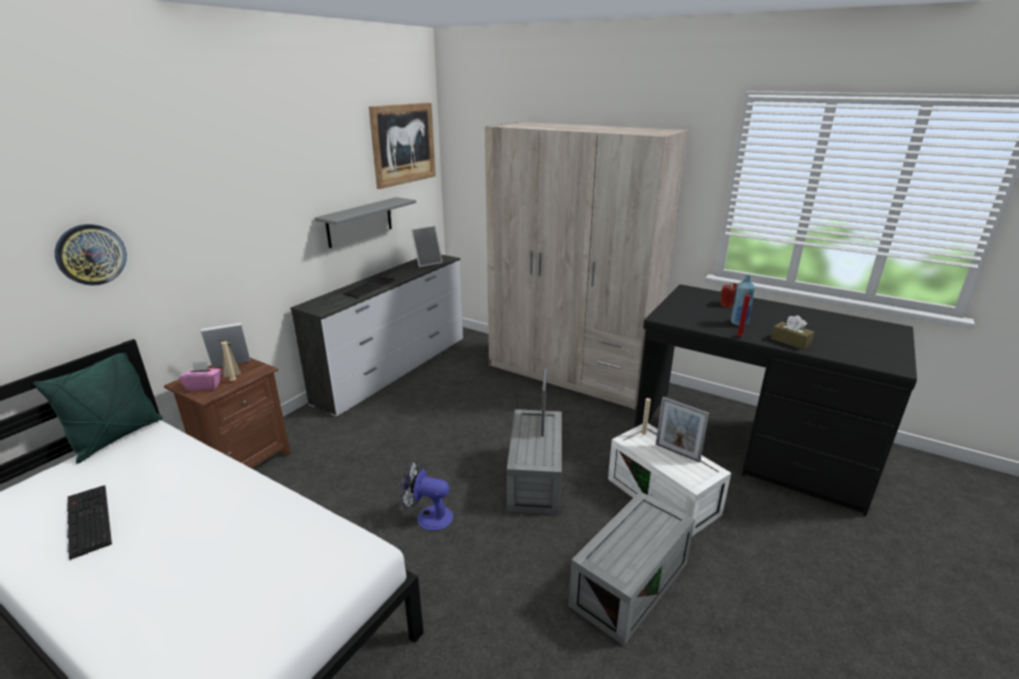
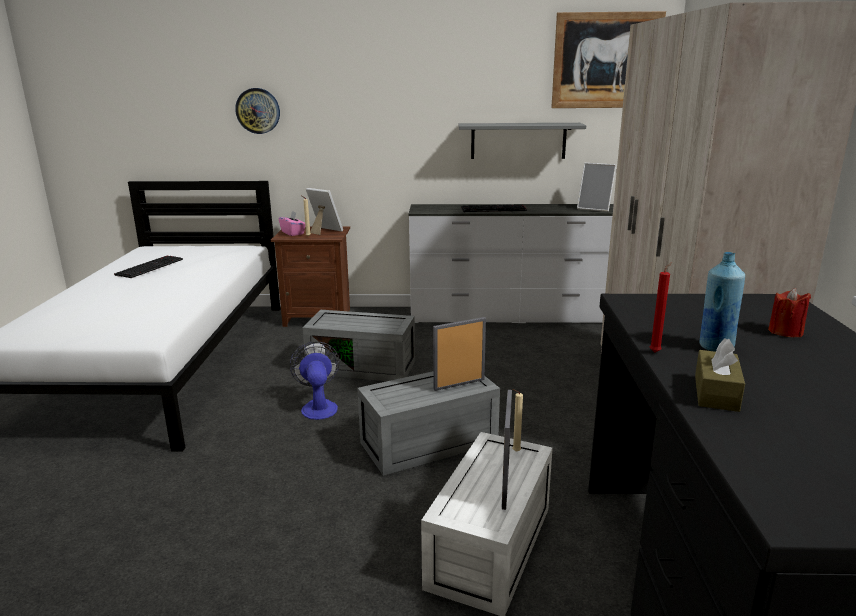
camera: 60 degrees right, 5 degrees down
green pillow [33,353,163,464] -> none
grey storage box [568,491,695,646] -> grey storage box moved to [302,310,415,381]

